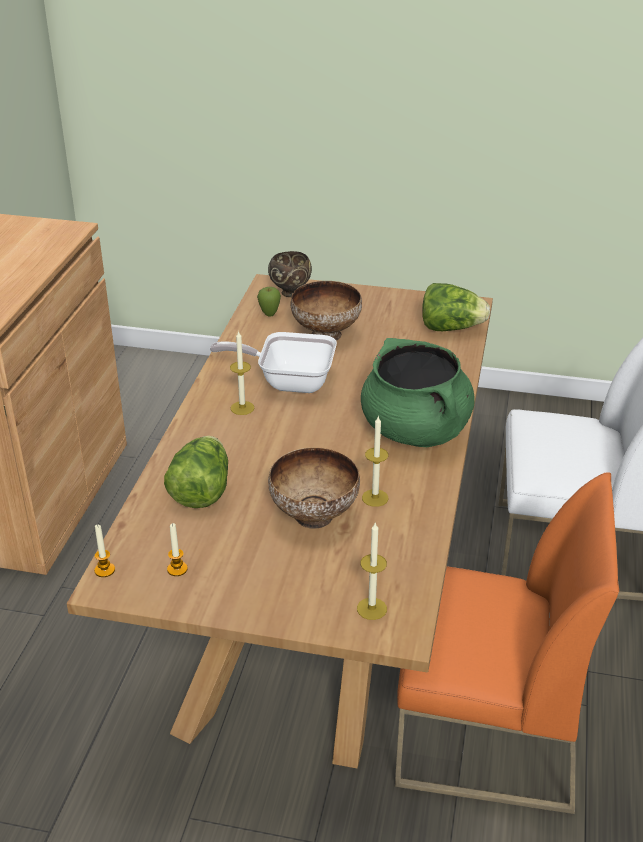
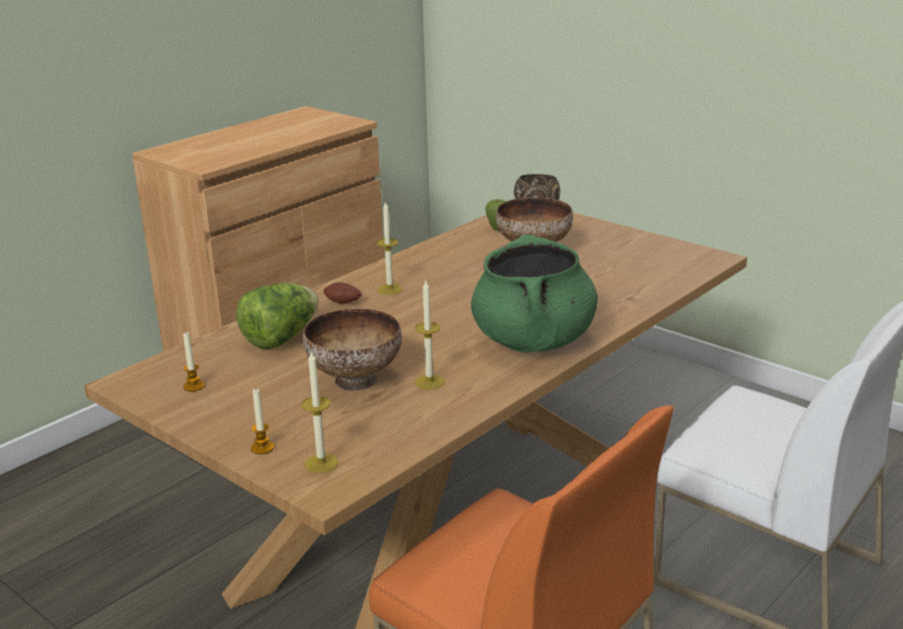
camera: 30 degrees right, 10 degrees down
candle [94,524,115,577] -> candle moved to [251,389,274,454]
frying pan [210,332,337,393] -> none
lettuce [422,283,490,331] -> none
none -> potato [324,282,362,304]

